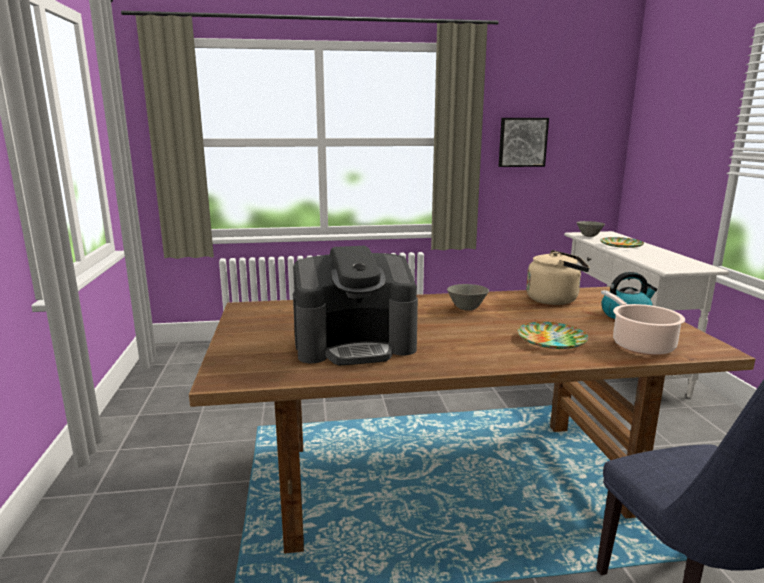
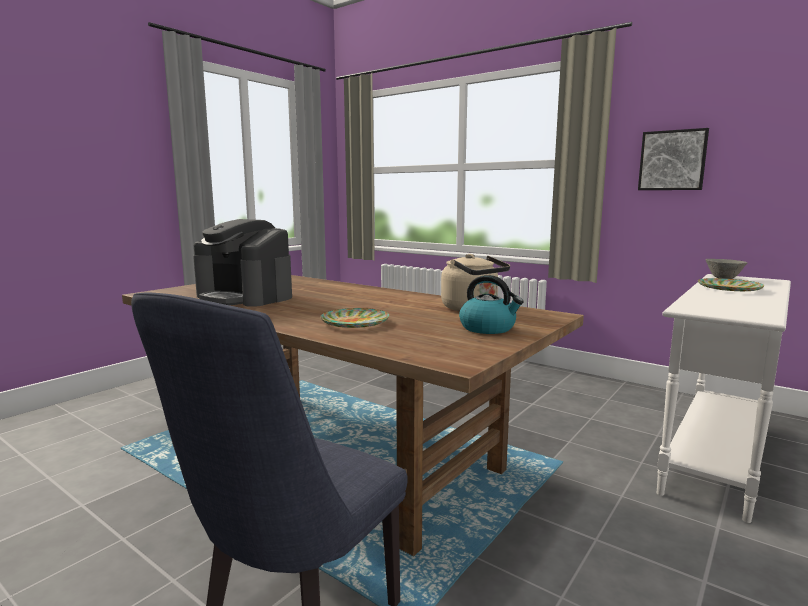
camera: 45 degrees right, 5 degrees down
grey bowl [447,284,489,311] -> none
cooking pot [601,290,685,355] -> none

